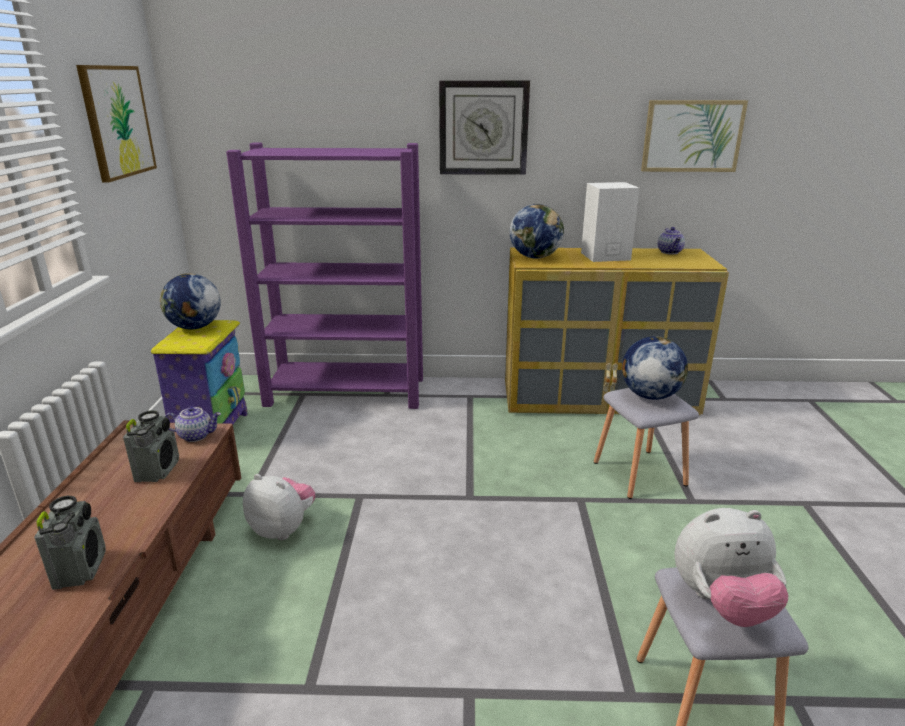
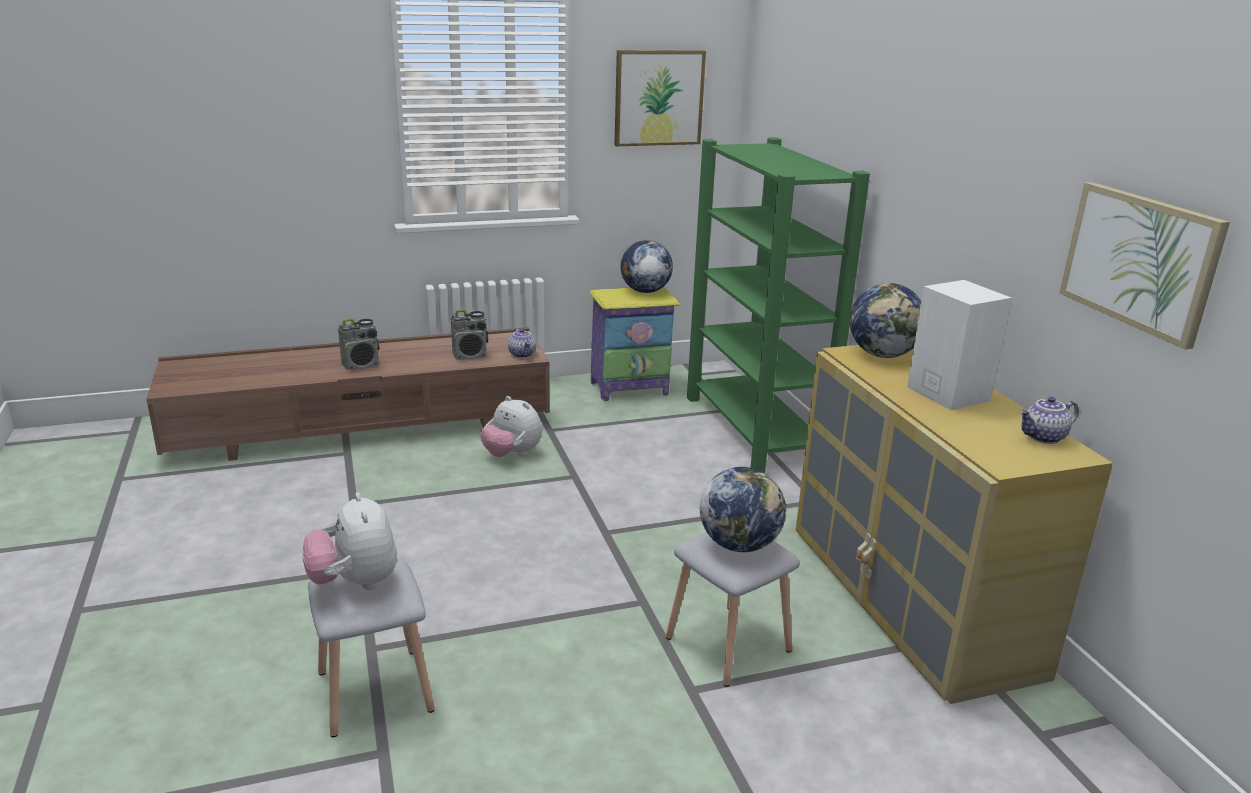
camera: 70 degrees right, 0 degrees up
purple bookcase [226,143,423,409] -> green bookcase [687,137,870,473]
plush toy [243,474,315,540] -> plush toy turned 120 degrees clockwise [480,396,542,457]
wall clock [439,80,530,175] -> none

